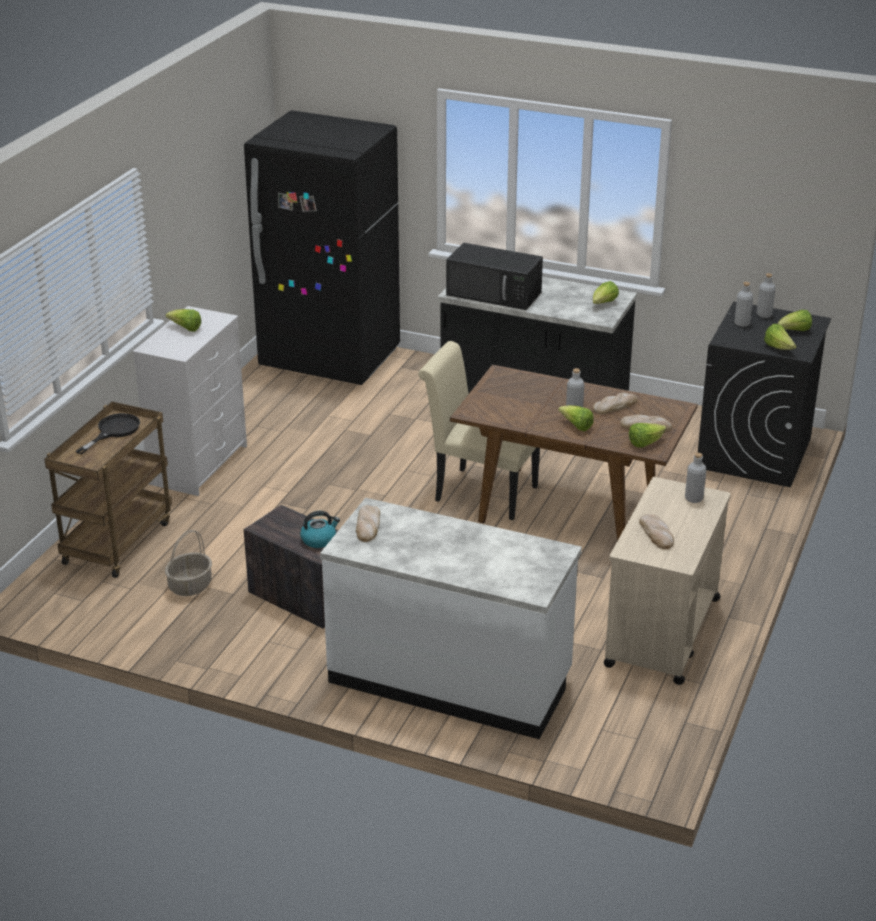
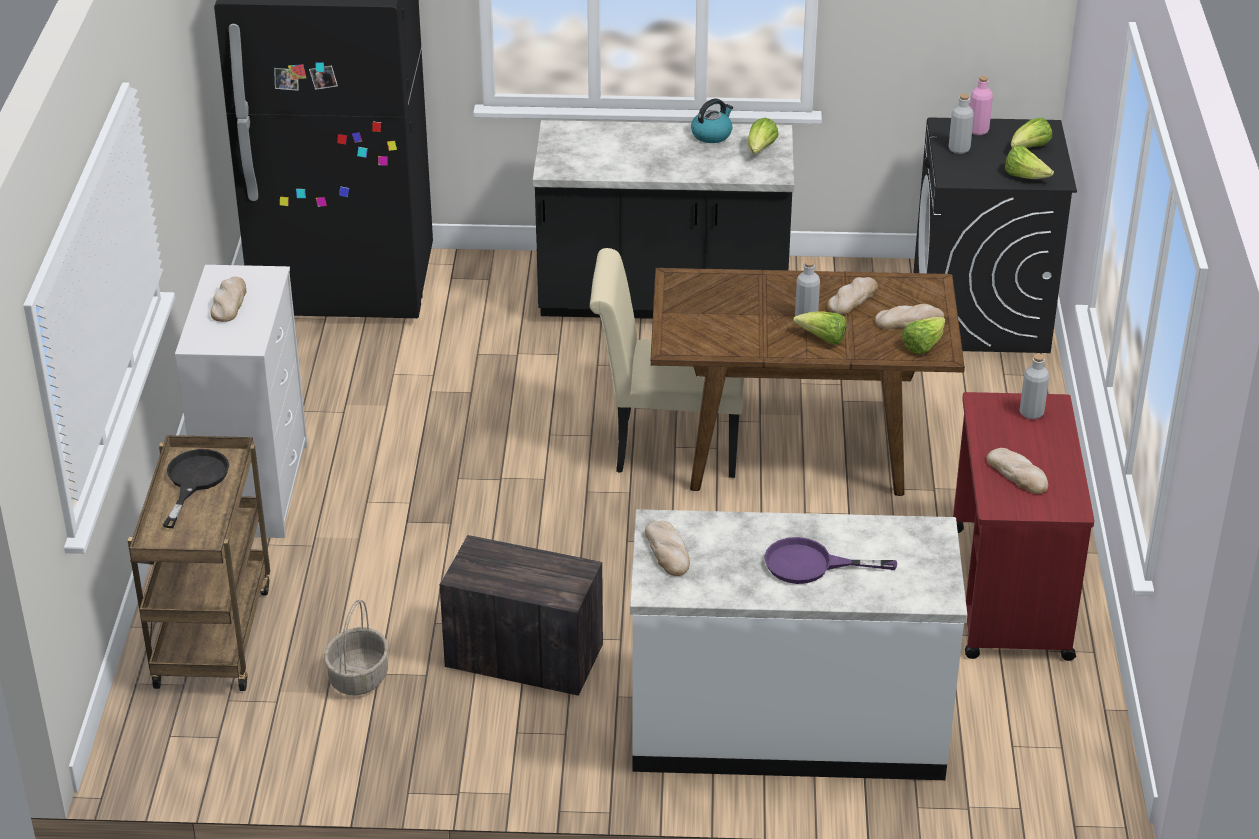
camera: 20 degrees left, 5 degrees up
lettuce [165,309,201,332] -> bread [210,276,246,322]
kettle [300,511,340,548] -> kettle moved to [691,98,733,143]
black microwave [446,243,543,310] -> none
beige cart [604,477,731,685] -> red cart [953,392,1094,661]
grey bottle [757,273,775,318] -> pink bottle [970,76,993,135]
none -> purple frying pan [764,537,897,584]

